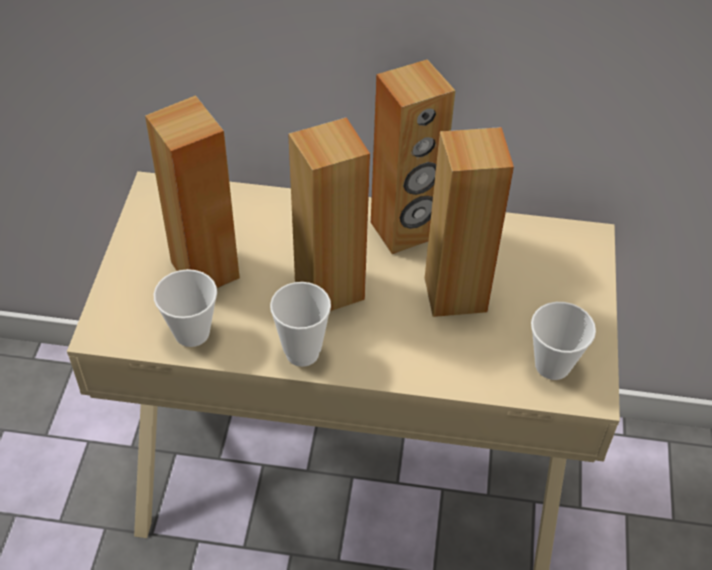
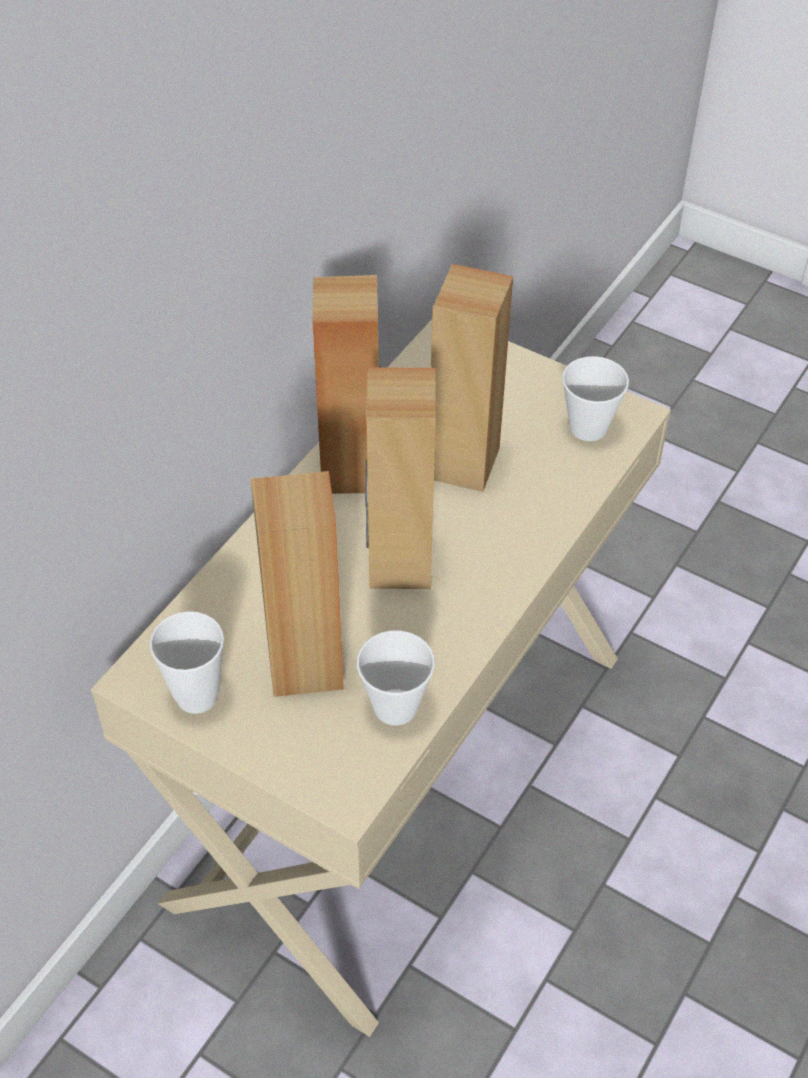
camera: 65 degrees left, 0 degrees up
cup [270,282,331,367] -> cup moved to [150,611,224,714]

